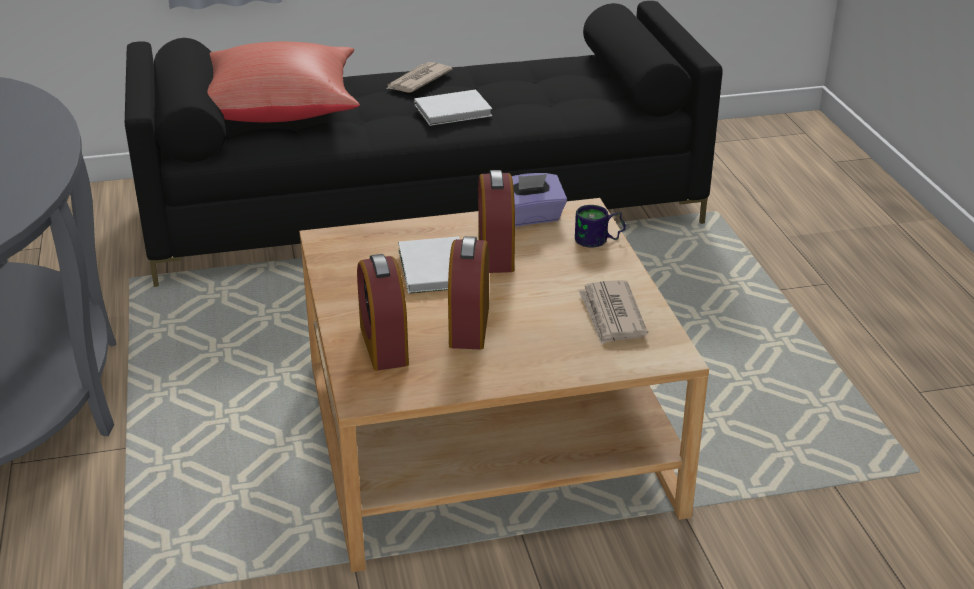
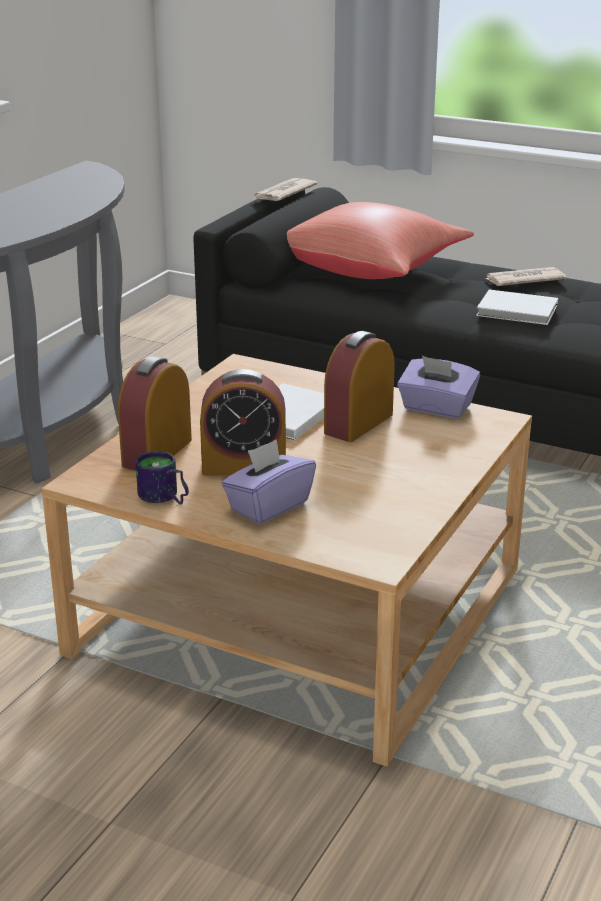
camera: 40 degrees right, 5 degrees down
alarm clock [448,236,489,349] -> alarm clock turned 135 degrees counterclockwise [200,369,286,475]
mug [575,205,626,247] -> mug moved to [136,451,189,504]
newspaper [578,280,648,345] -> newspaper moved to [254,178,318,201]
none -> purple tissue box [221,439,316,524]

